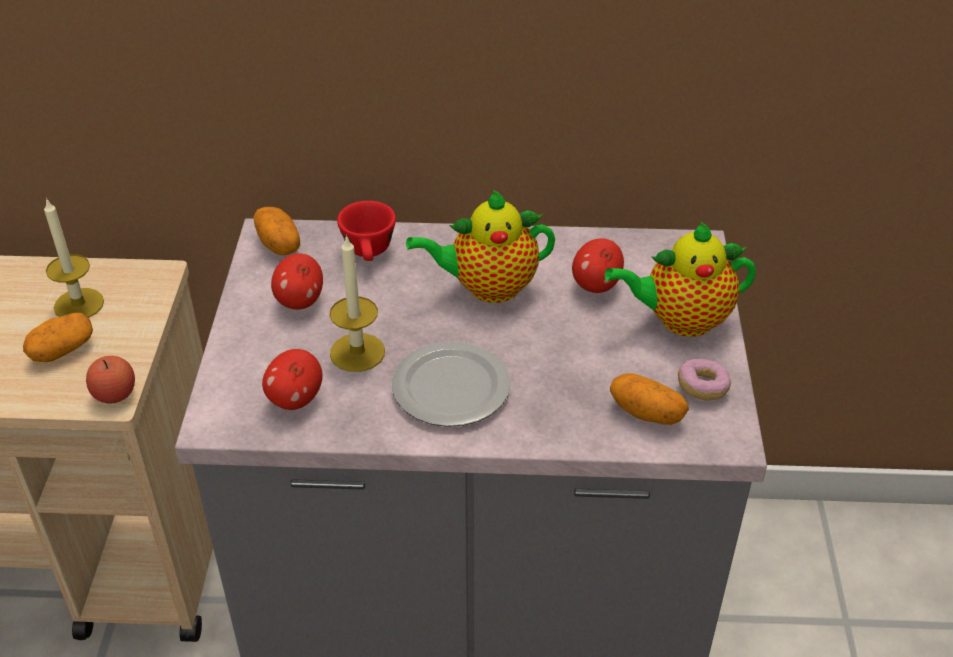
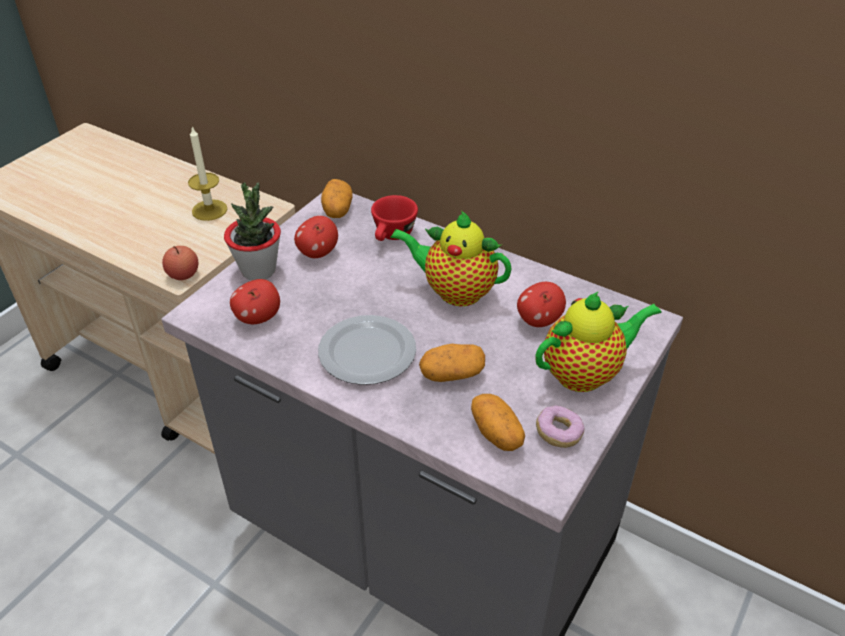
camera: 30 degrees right, 0 degrees up
potato [23,313,93,362] -> potato moved to [419,344,485,382]
candle [330,235,385,372] -> none
teapot [605,222,756,337] -> teapot turned 135 degrees clockwise [536,291,662,392]
none -> potted plant [224,182,281,280]

